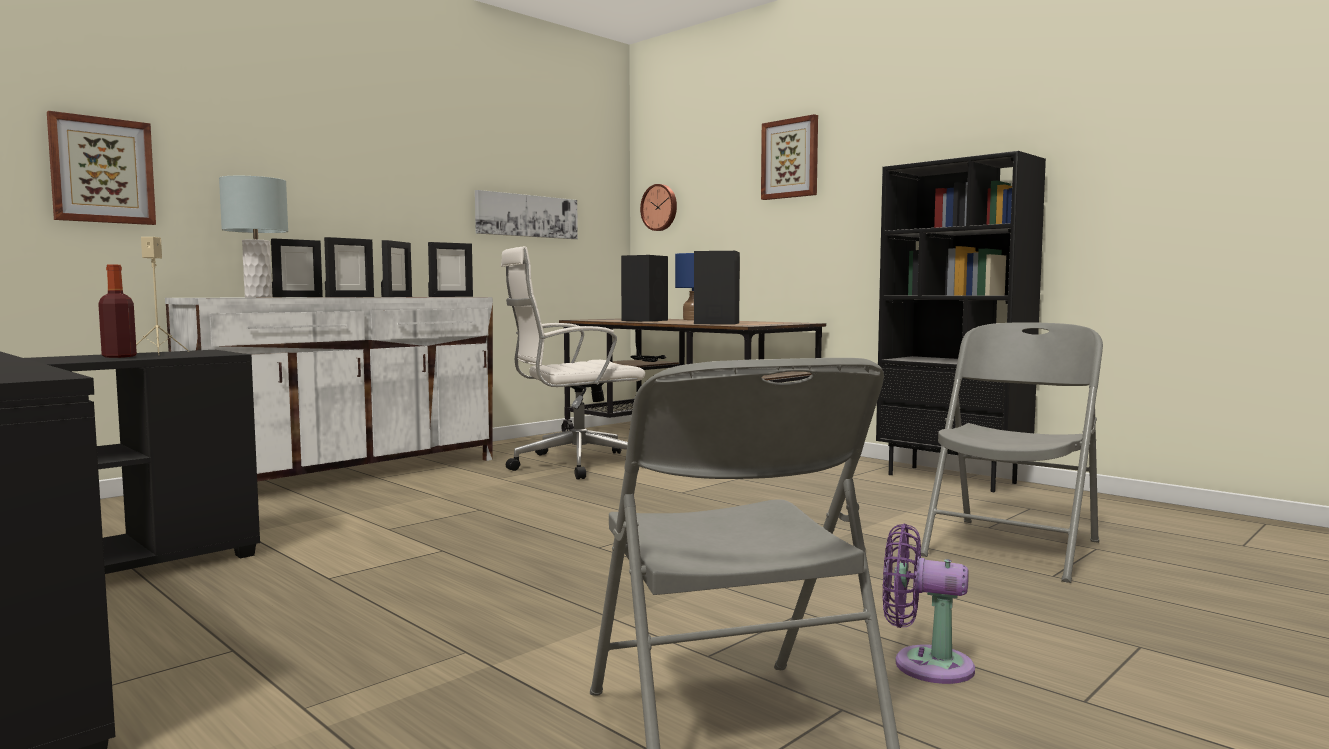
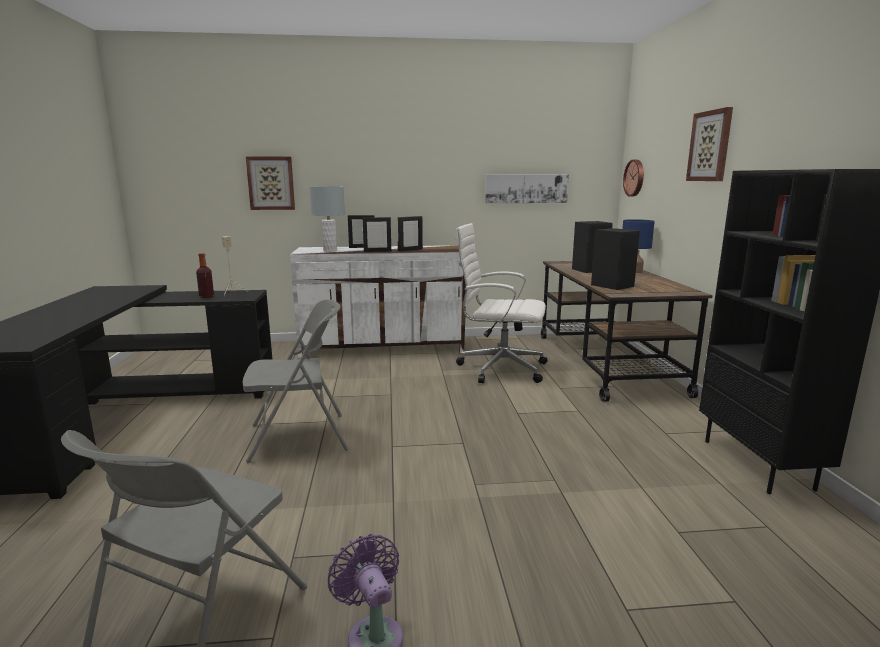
camera: 40 degrees right, 10 degrees up
picture frame [428,242,473,297] -> none
grey chair [921,322,1103,583] -> grey chair moved to [243,300,349,464]

